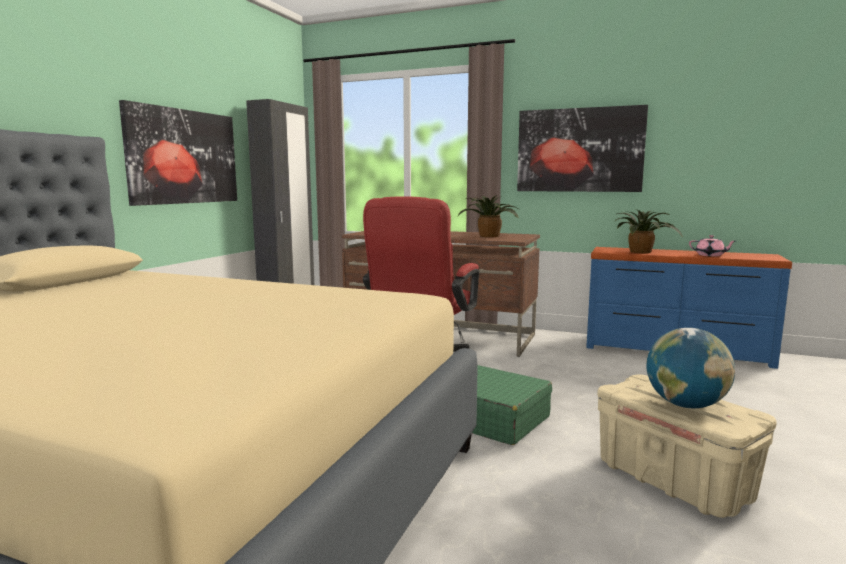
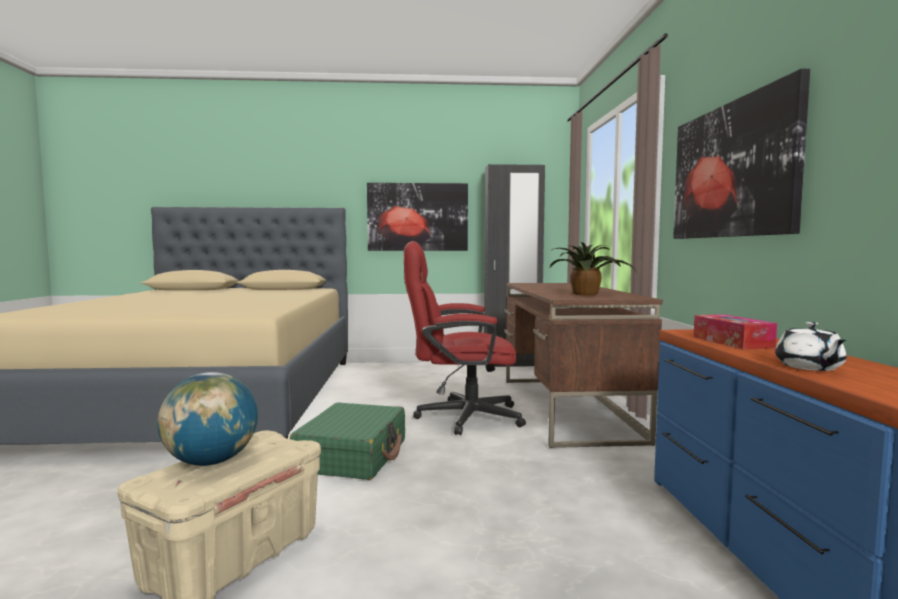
camera: 65 degrees right, 5 degrees down
potted plant [615,210,683,253] -> tissue box [694,314,777,350]
pink teapot [689,235,735,257] -> white teapot [775,322,846,371]

